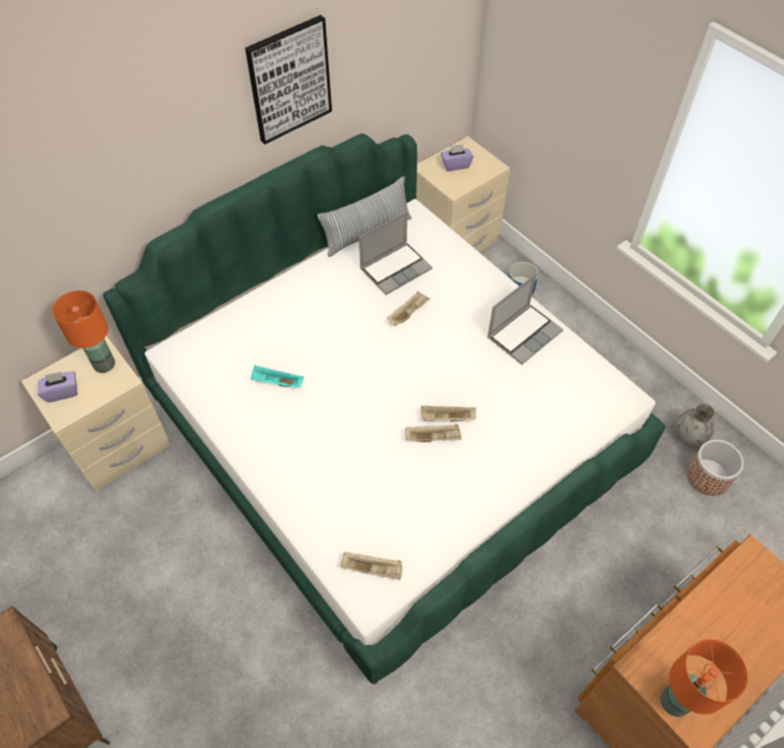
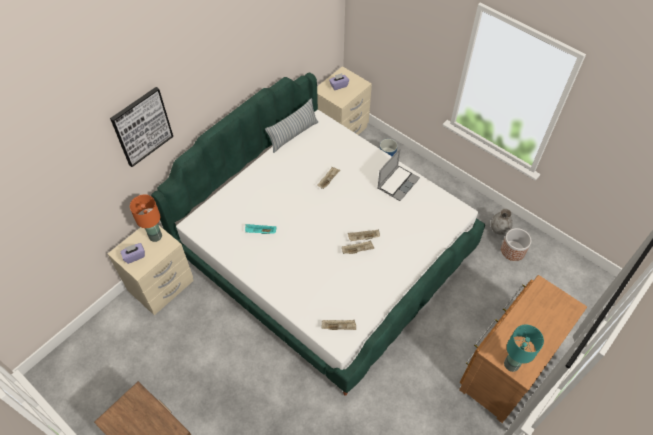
camera: 10 degrees left, 0 degrees up
picture [245,15,332,144] -> picture moved to [110,87,173,167]
laptop [359,211,432,295] -> none
orange table lamp [661,639,748,717] -> turquoise table lamp [504,325,544,372]

